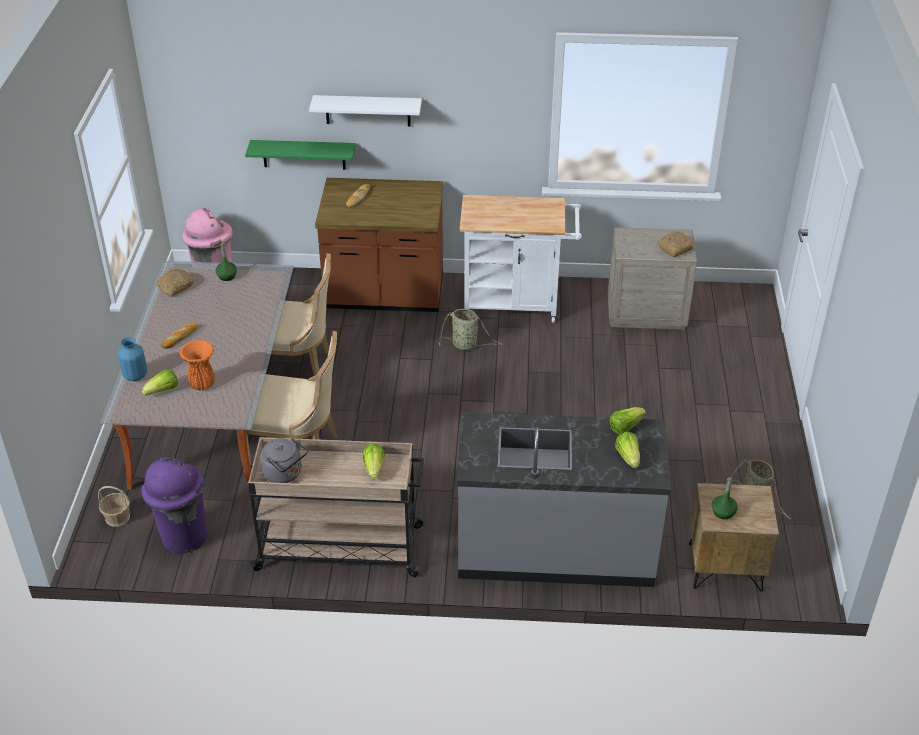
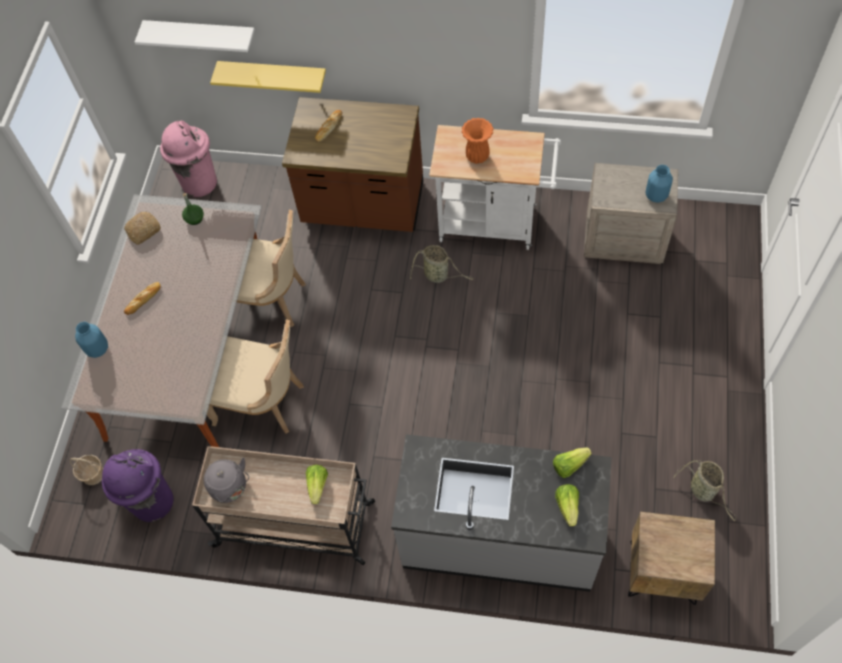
camera: 10 degrees right, 20 degrees up
lettuce [142,369,178,395] -> none
orange vase [179,340,215,390] -> orange vase moved to [461,118,494,164]
green shelf [245,140,356,170] -> yellow shelf [210,61,326,93]
white shelf [309,95,422,127] -> white shelf moved to [135,20,255,52]
bread [658,232,693,257] -> blue vase [645,165,673,203]
green bottle [712,477,738,519] -> none

